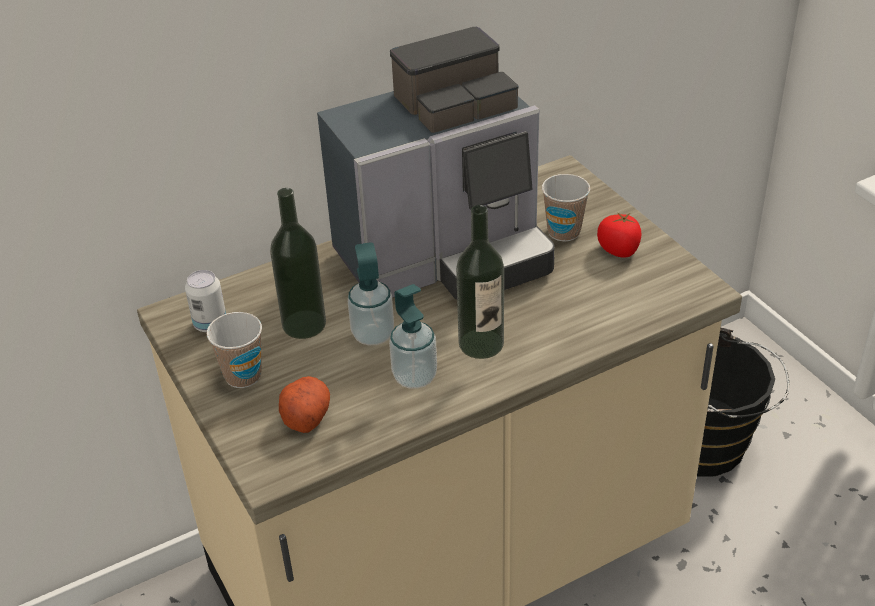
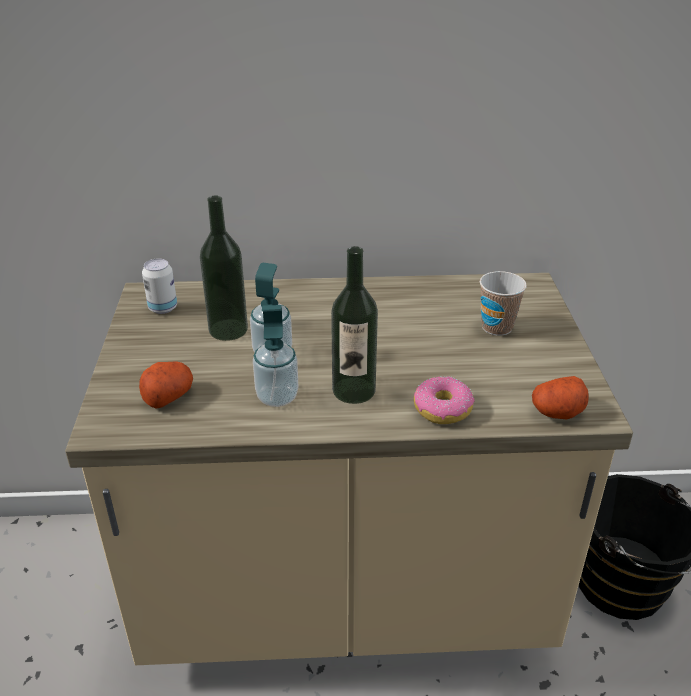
camera: 25 degrees right, 5 degrees down
cup [207,312,262,388] -> none
coffee machine [317,27,555,300] -> none
tomato [597,212,641,257] -> none
none -> donut [414,376,475,424]
none -> potato [532,376,589,419]

